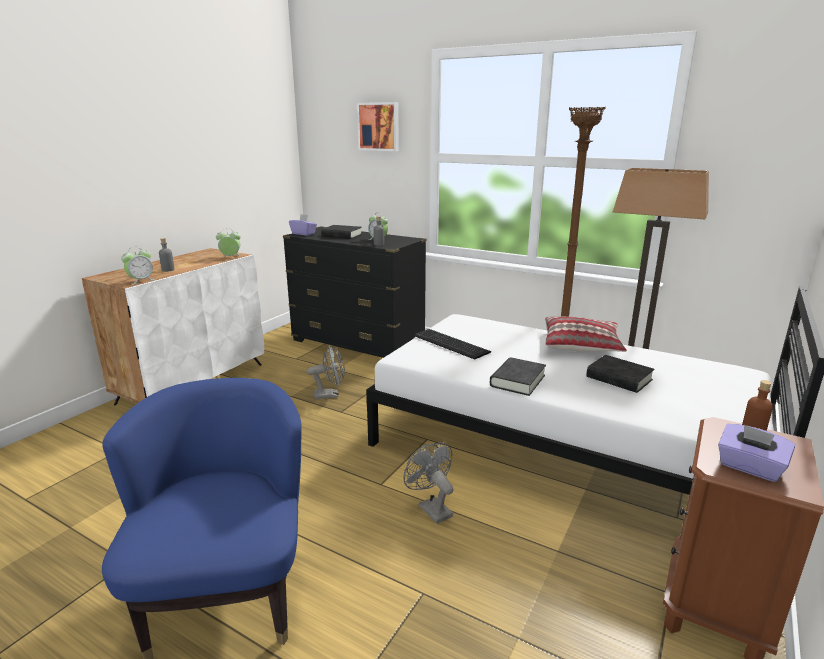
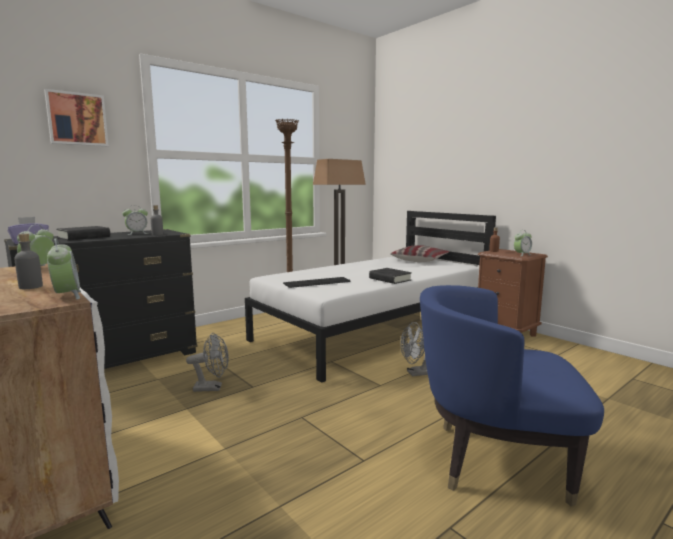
camera: 70 degrees left, 10 degrees down
grey fan [307,346,345,399] -> grey fan turned 75 degrees clockwise [186,333,229,392]
pillow [545,316,627,352] -> pillow moved to [390,245,449,262]
black book [586,355,655,393] -> none
purple tissue box [718,424,795,482] -> alarm clock [514,231,532,256]

